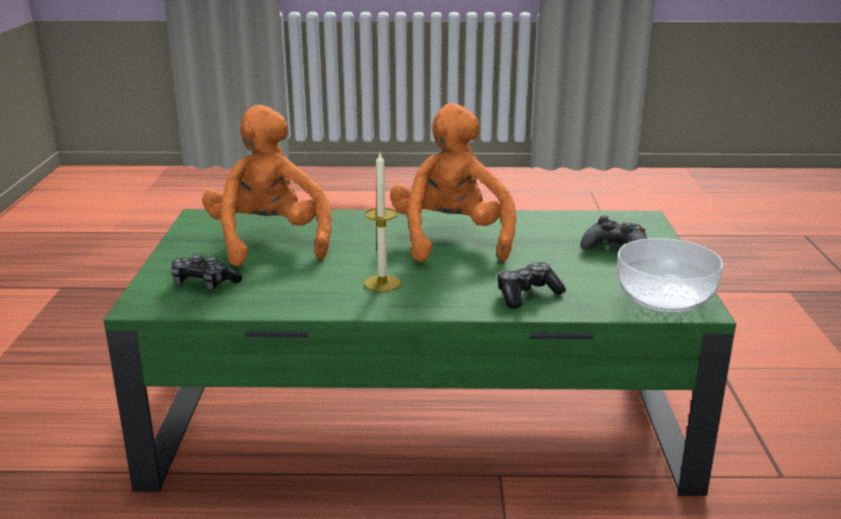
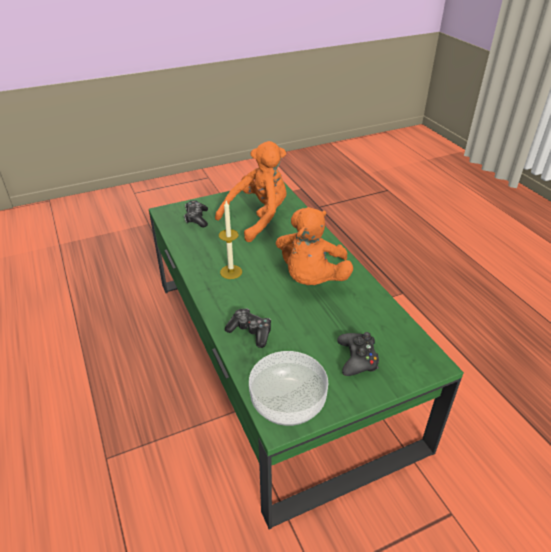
camera: 65 degrees right, 15 degrees up
orange plush toy [390,103,516,262] -> orange plush toy turned 135 degrees clockwise [276,207,353,285]

